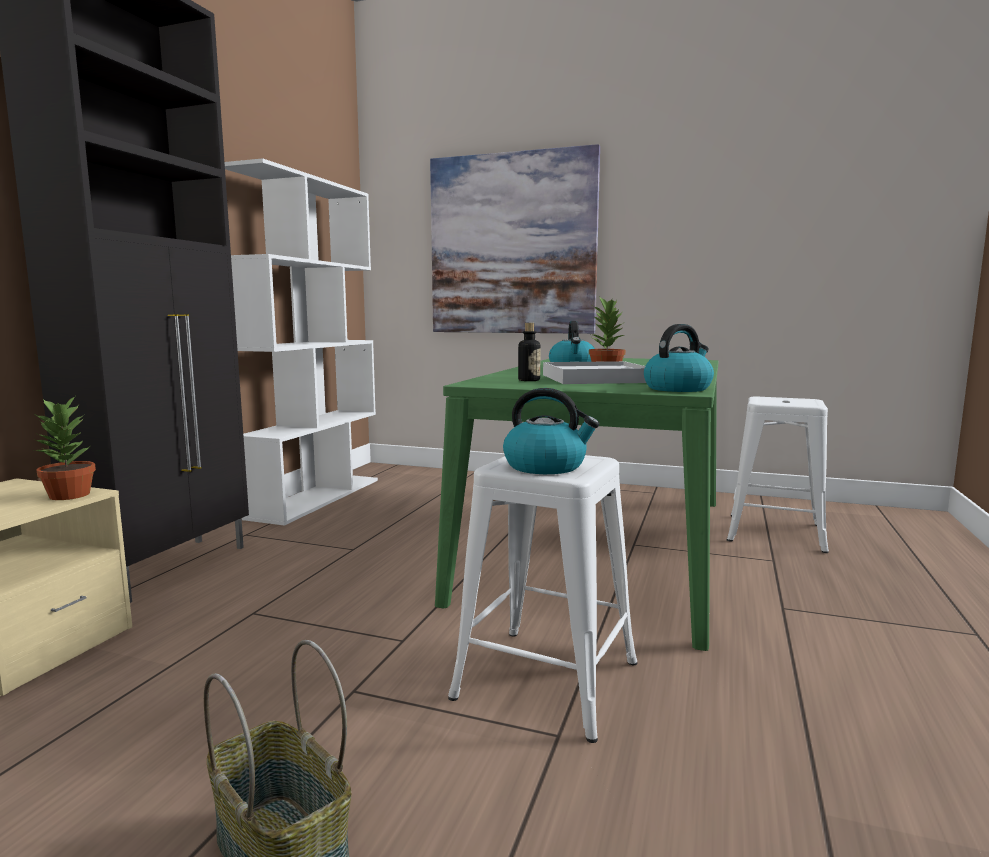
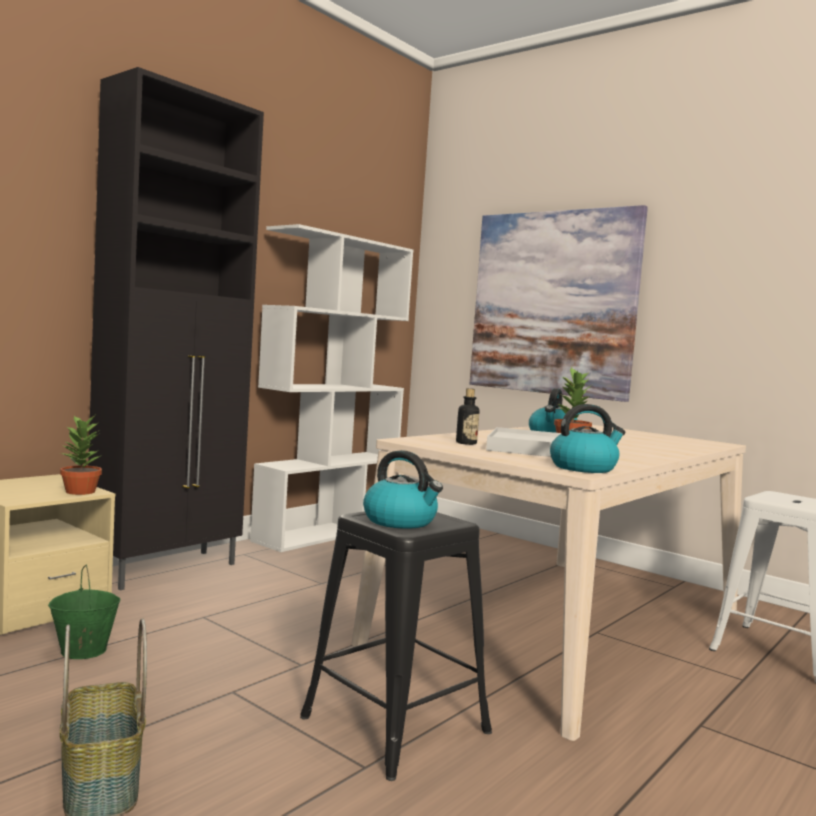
camera: 20 degrees right, 5 degrees down
green dining table [435,358,719,651] -> beige dining table [351,425,746,741]
white stool [448,455,637,743] -> black stool [300,511,492,781]
none -> green bucket [48,565,121,659]

